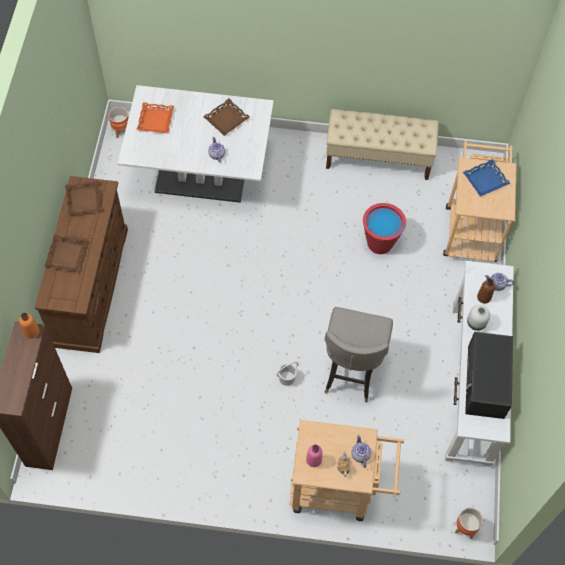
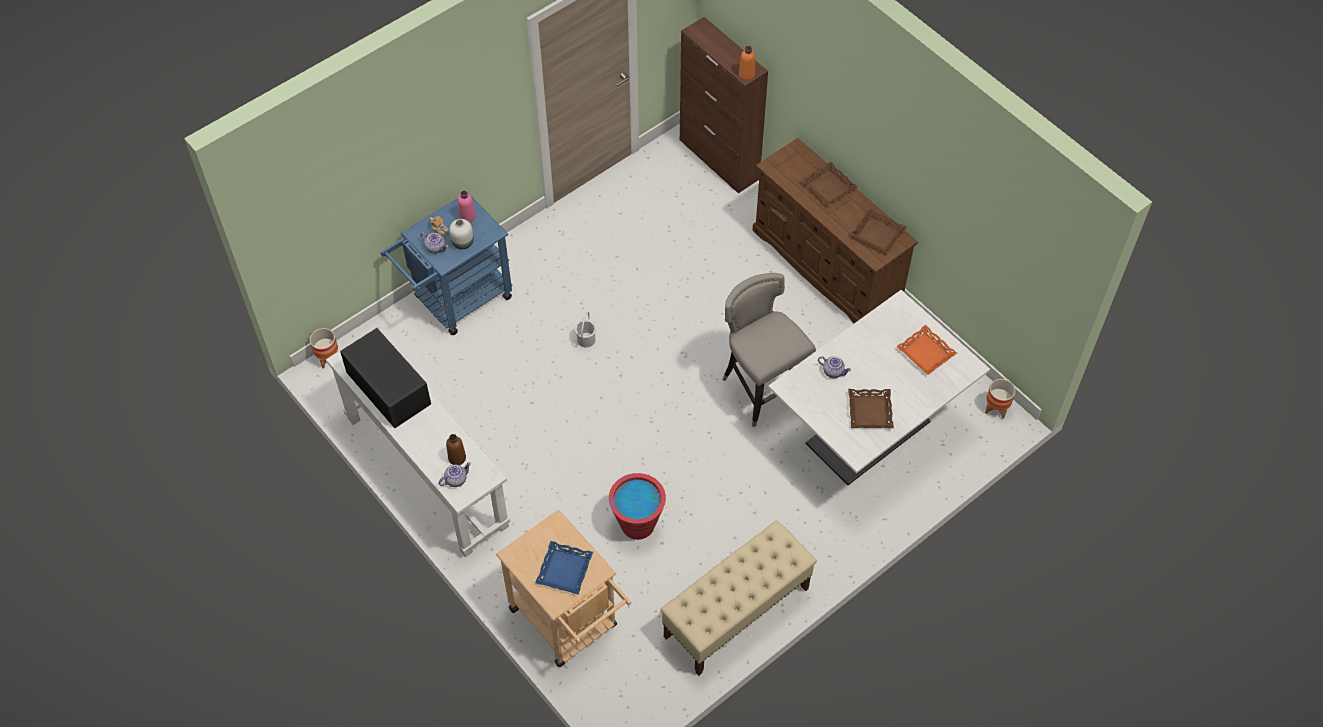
camera: 135 degrees right, 5 degrees down
beige cart [289,420,404,521] -> blue cart [380,192,513,335]
grey stool [324,307,393,403] -> grey stool moved to [722,273,816,427]
white vase [467,305,490,331] -> white vase moved to [449,219,474,249]

